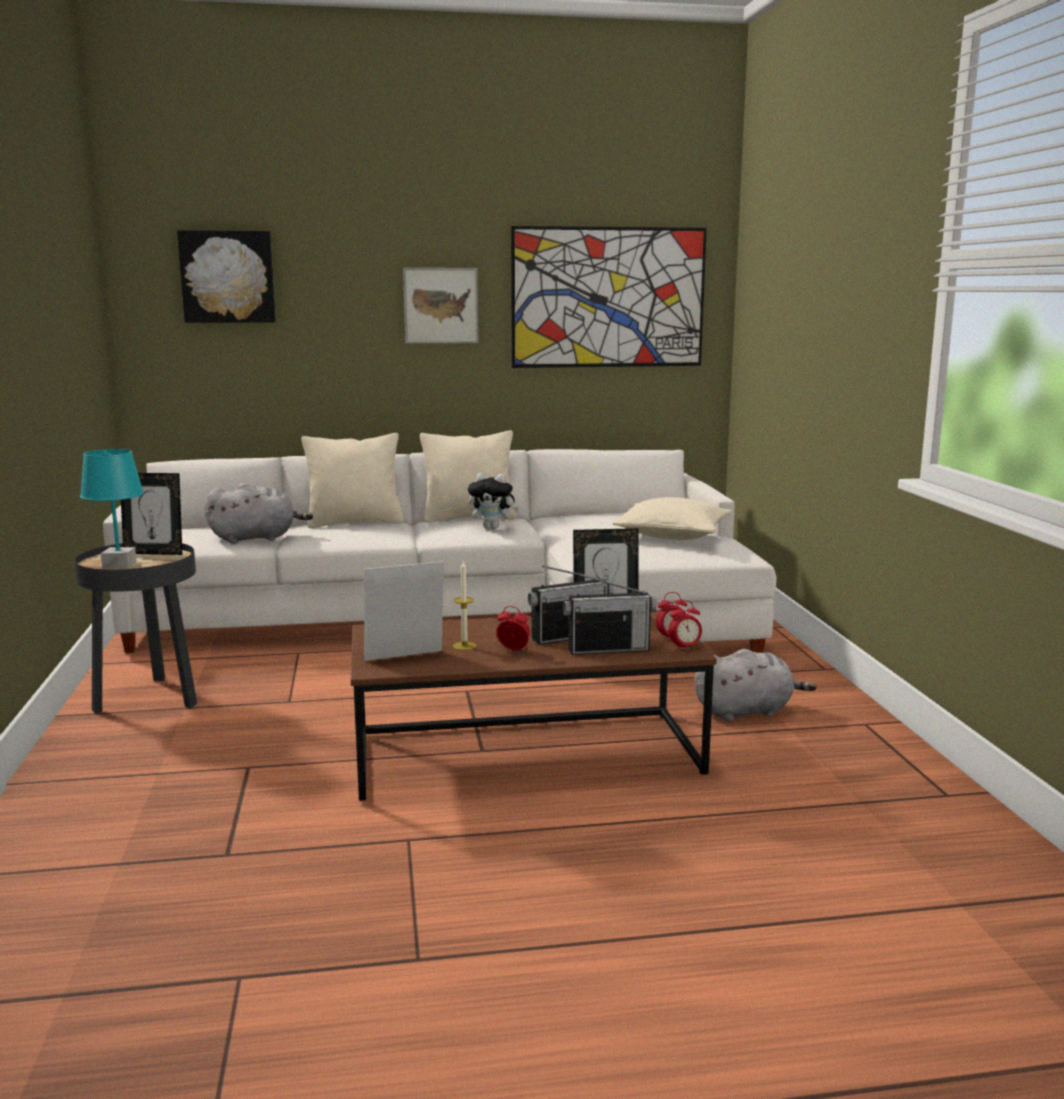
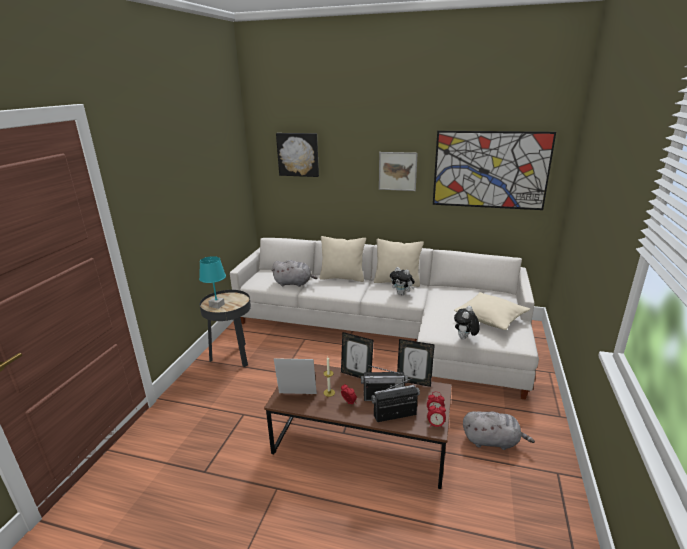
camera: 25 degrees right, 10 degrees up
picture frame [121,473,182,555] -> picture frame moved to [341,332,374,378]
radio [563,574,657,655] -> radio turned 150 degrees clockwise [371,378,420,422]
none -> plush toy [454,306,480,340]

